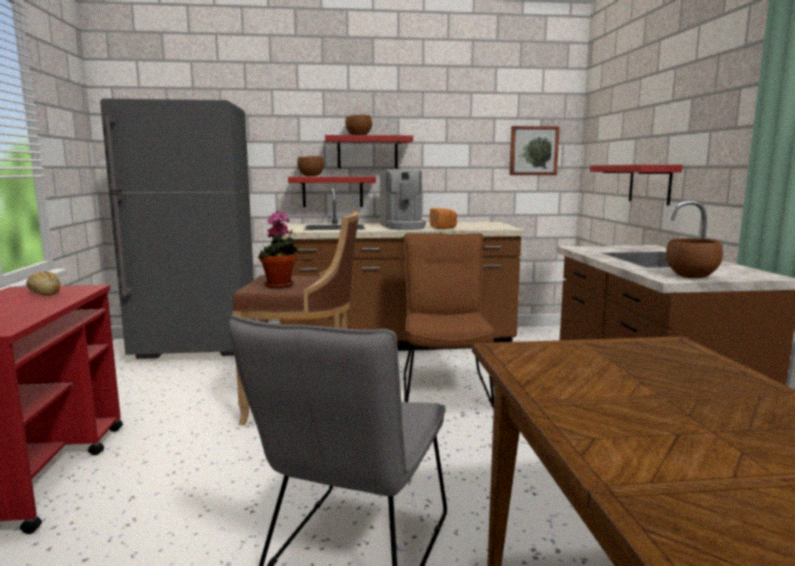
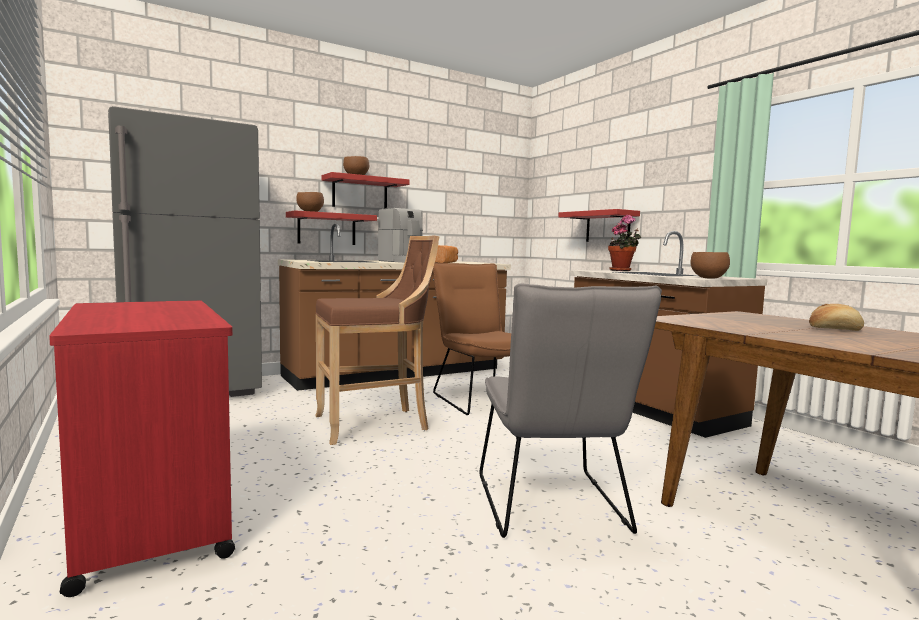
camera: 25 degrees left, 5 degrees down
bread [26,271,60,296] -> bread moved to [809,304,864,331]
potted plant [258,211,299,288] -> potted plant moved to [608,215,642,271]
picture [509,126,560,175] -> none

